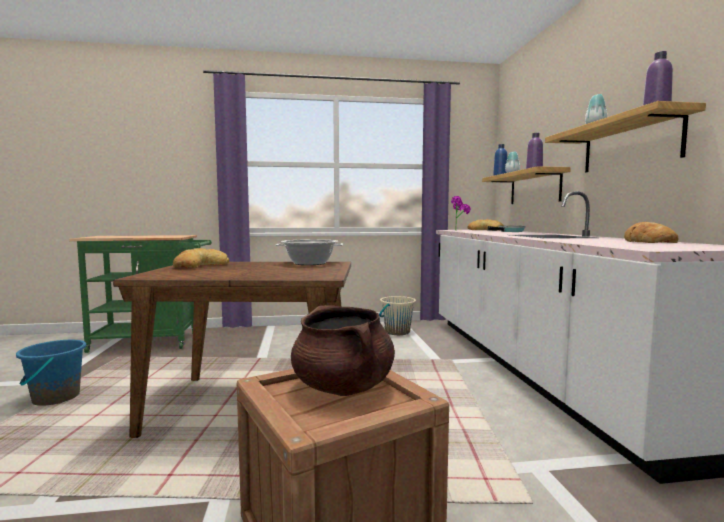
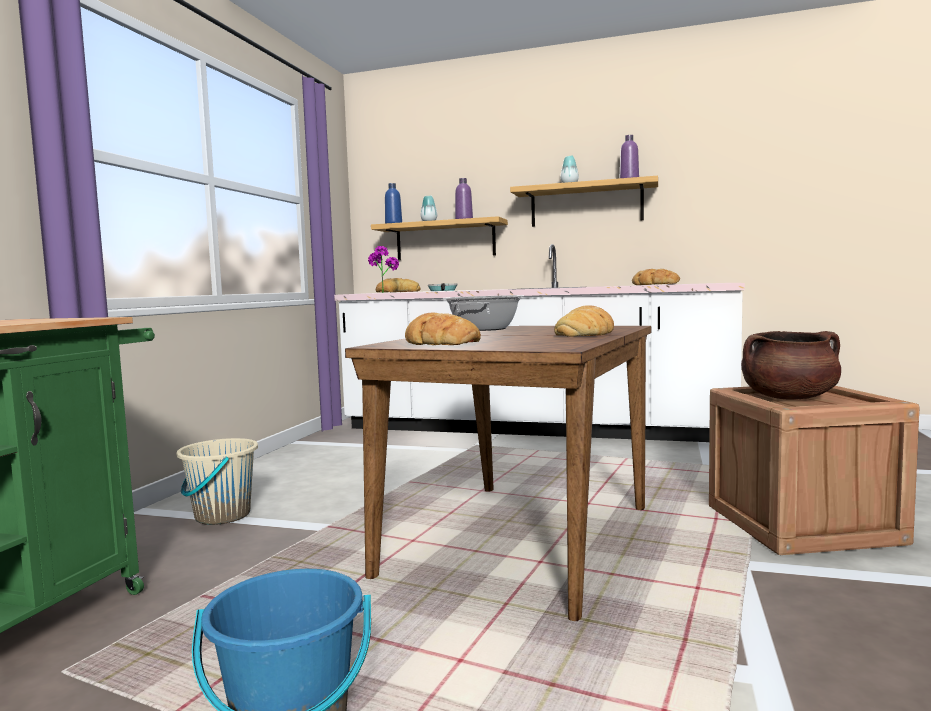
camera: 65 degrees left, 0 degrees up
beige bucket [379,296,416,335] -> beige bucket moved to [176,438,258,525]
none -> bread [554,305,614,337]

